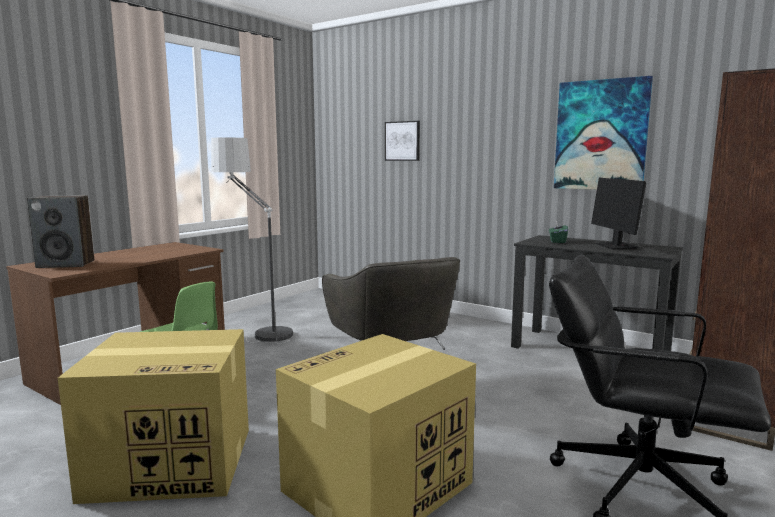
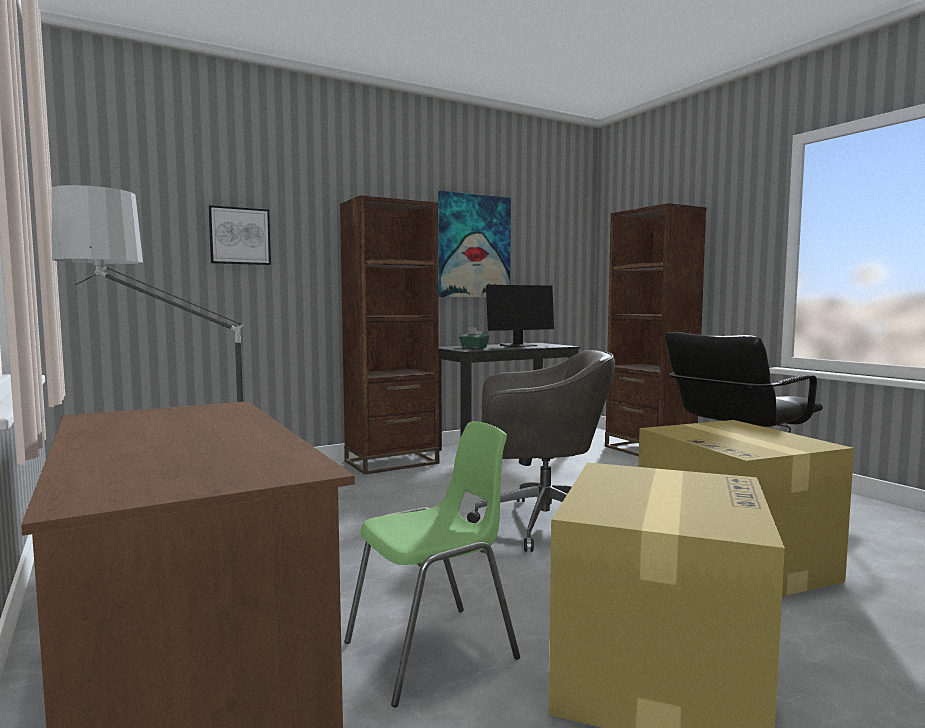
camera: 65 degrees left, 5 degrees down
speaker [27,196,94,268] -> none
monitor [591,178,646,250] -> monitor turned 45 degrees counterclockwise [486,284,554,347]
none -> brown bookcase [340,195,439,475]

